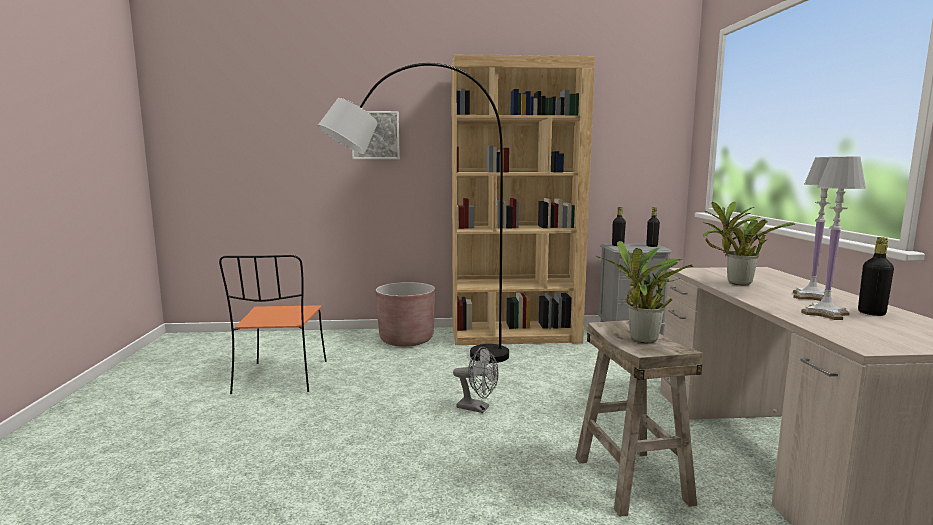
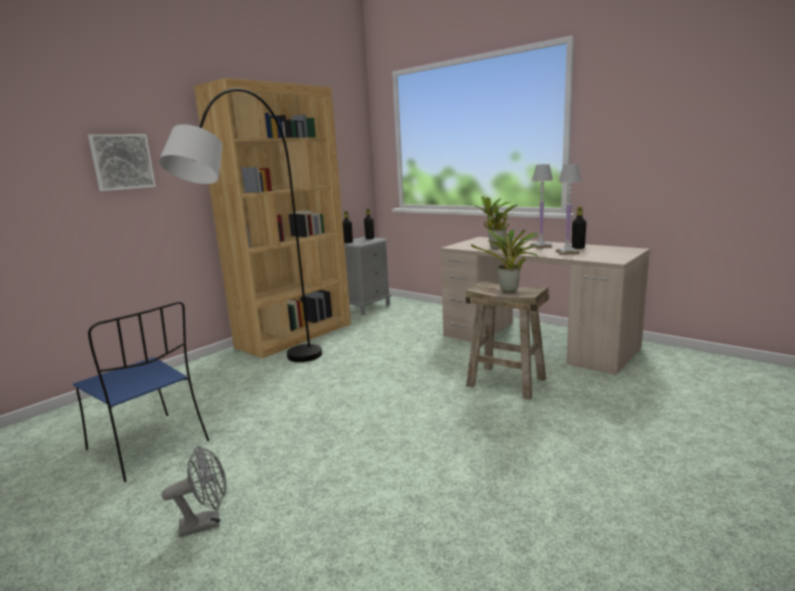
camera: 45 degrees left, 5 degrees up
orange chair [219,255,327,394] -> blue chair [73,302,209,482]
brown planter [376,282,435,347] -> none
grey fan [453,347,498,413] -> grey fan moved to [161,446,226,537]

